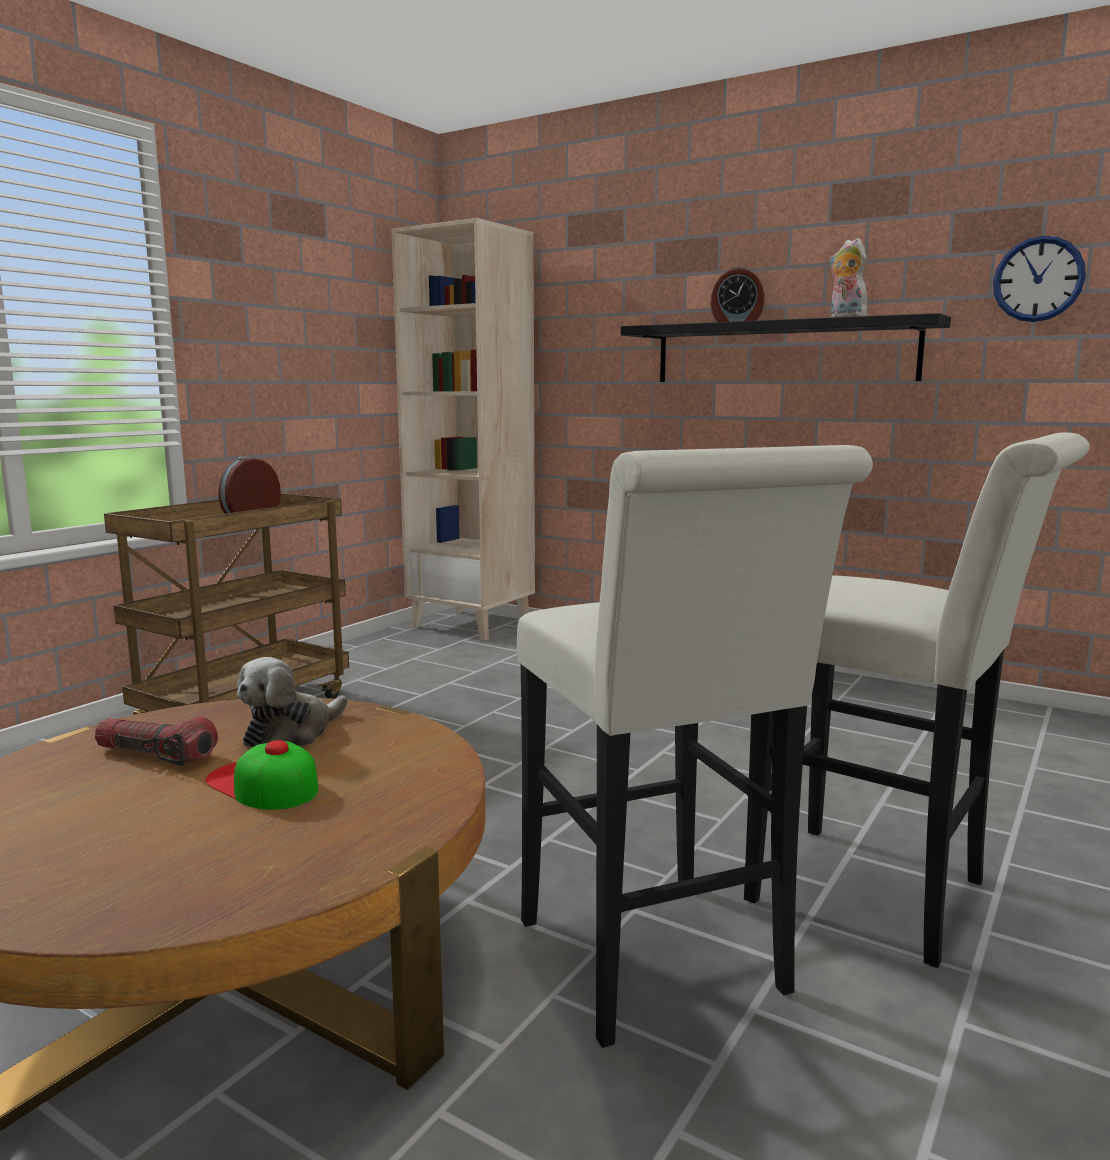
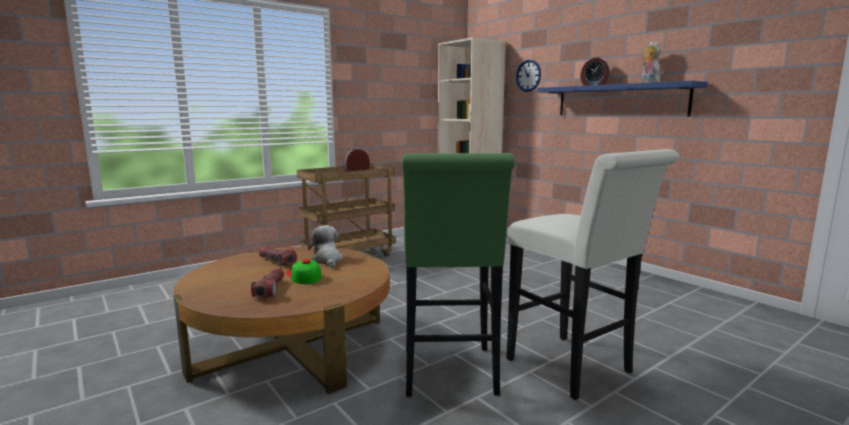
camera: 20 degrees right, 0 degrees up
plush toy [237,657,348,748] -> plush toy turned 105 degrees clockwise [308,225,343,268]
white stool [517,445,873,1048] -> green stool [402,153,515,397]
black shelf [621,313,951,382] -> blue shelf [537,81,708,117]
wall clock [993,236,1086,322] -> wall clock moved to [516,60,541,92]
none -> flashlight [251,268,284,298]

